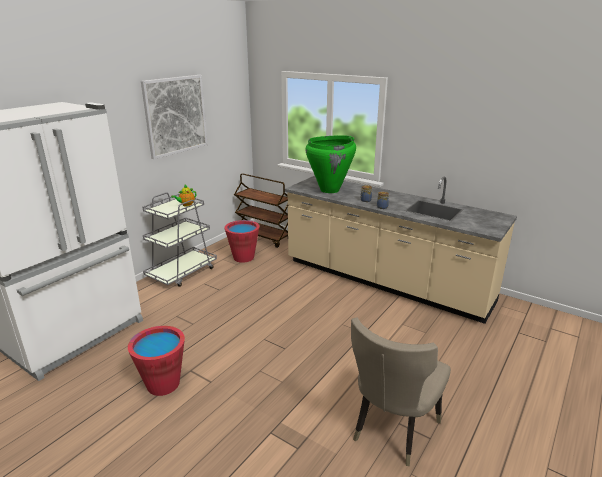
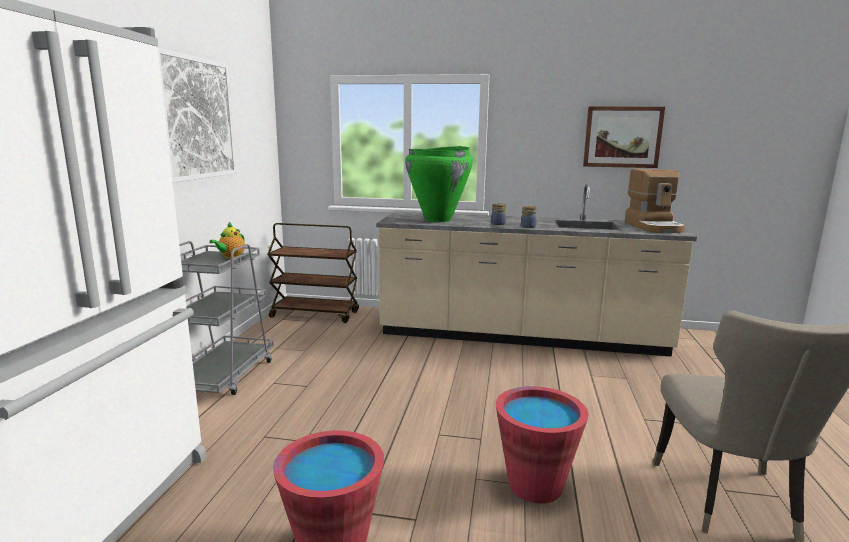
camera: 25 degrees left, 10 degrees down
red bucket [224,220,260,263] -> red bucket moved to [496,386,589,504]
none -> picture [583,106,665,168]
none -> coffee machine [625,169,685,233]

